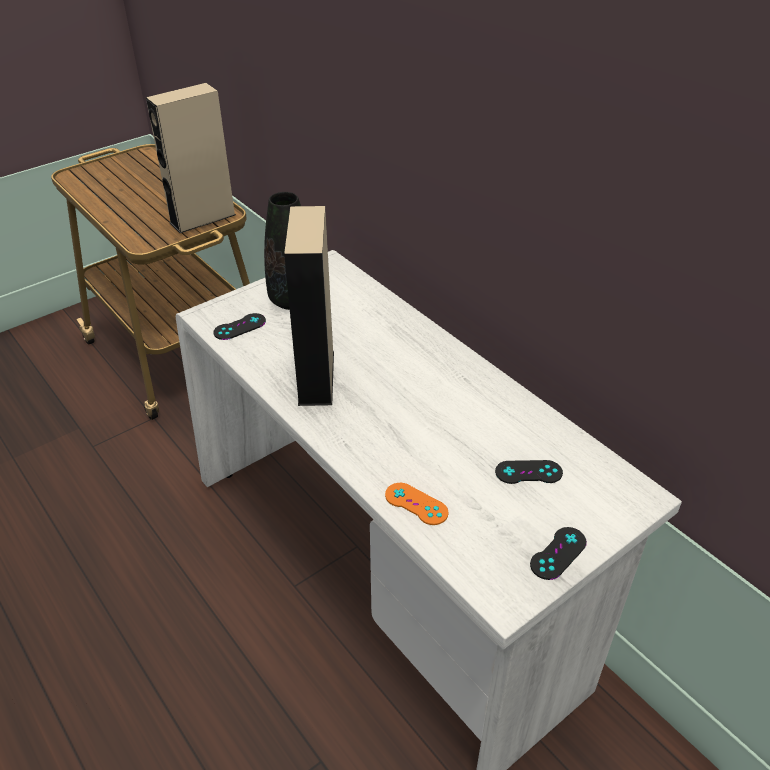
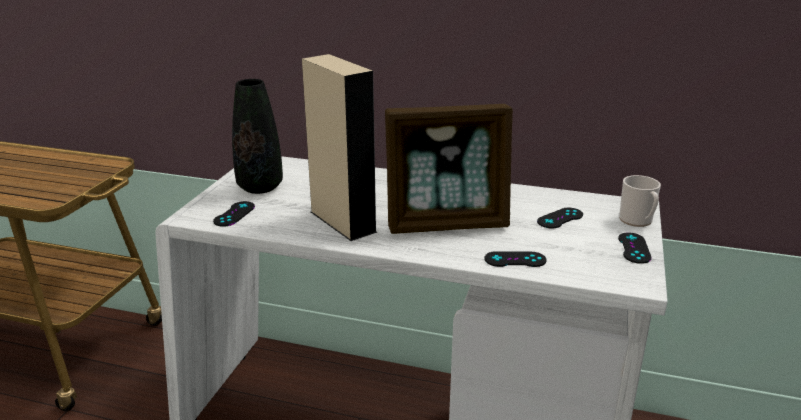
camera: 35 degrees left, 15 degrees down
beige speaker [146,83,236,233] -> none
orange game controller [385,483,448,525] -> black game controller [484,251,547,267]
none -> picture frame [385,104,513,234]
none -> mug [619,175,661,227]

